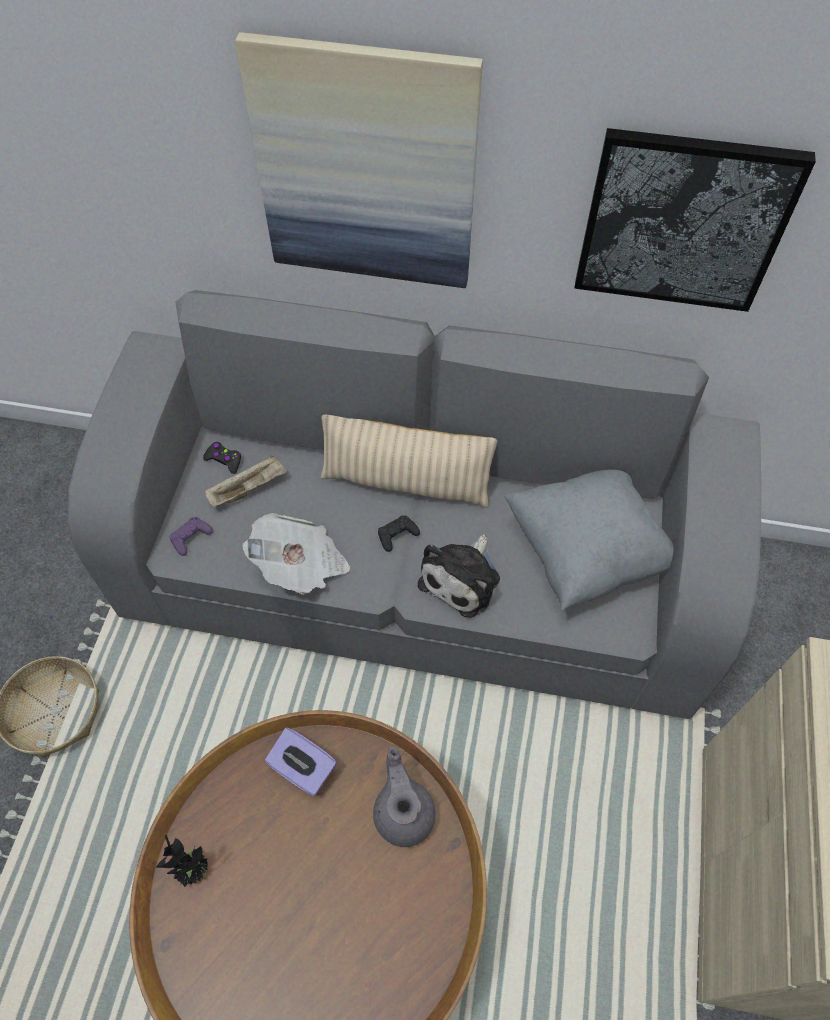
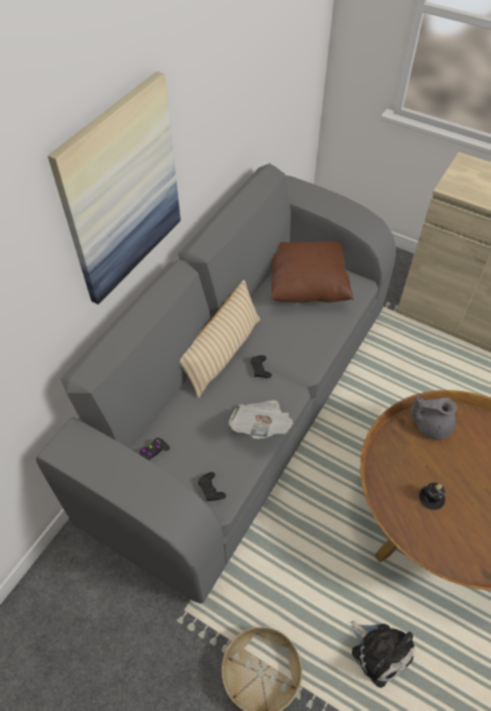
camera: 70 degrees left, 5 degrees down
potted plant [156,835,208,887] -> none
purple game controller [170,517,213,556] -> black game controller [198,472,226,501]
beige tray [204,455,287,507] -> none
purple tissue box [265,727,337,796] -> none
plush toy [418,534,500,618] -> plush toy moved to [350,621,415,688]
grey pillow [504,470,673,611] -> brown pillow [271,241,354,303]
picture [574,128,816,312] -> none
none -> black mug [419,483,445,510]

